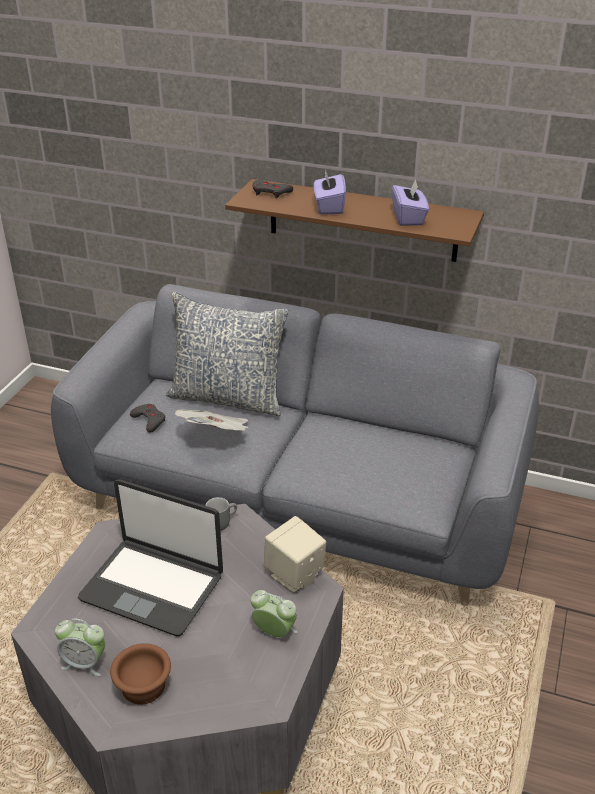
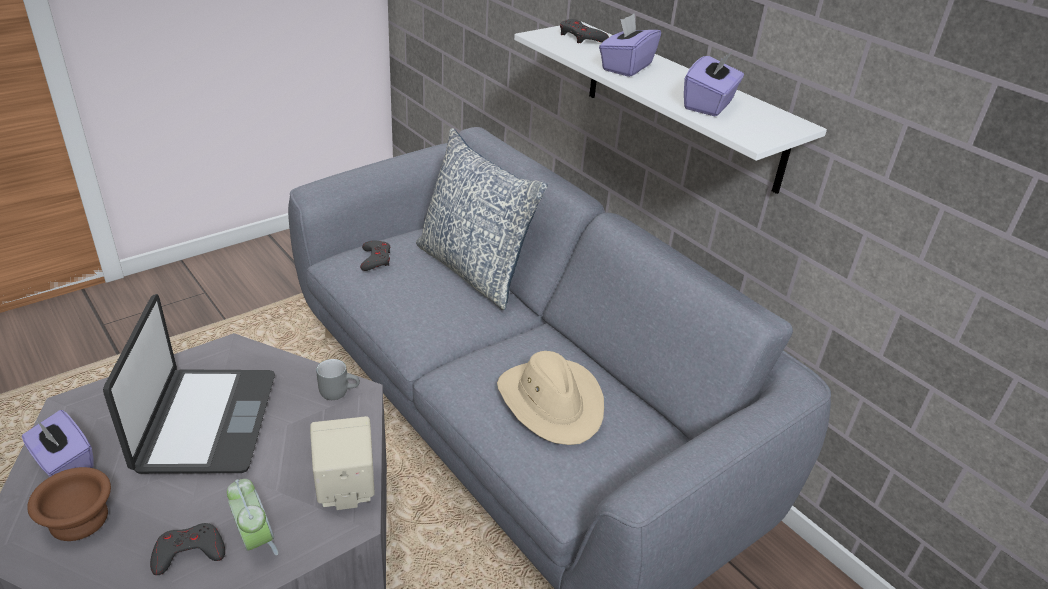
camera: 30 degrees right, 0 degrees up
alarm clock [55,619,105,676] -> purple tissue box [22,410,93,477]
laptop [78,479,223,636] -> laptop turned 150 degrees counterclockwise [103,294,275,474]
newspaper [175,410,249,431] -> none
brown shelf [225,179,484,262] -> white shelf [514,22,827,194]
none -> grey game controller [150,523,225,575]
none -> beige hat [497,351,604,445]

